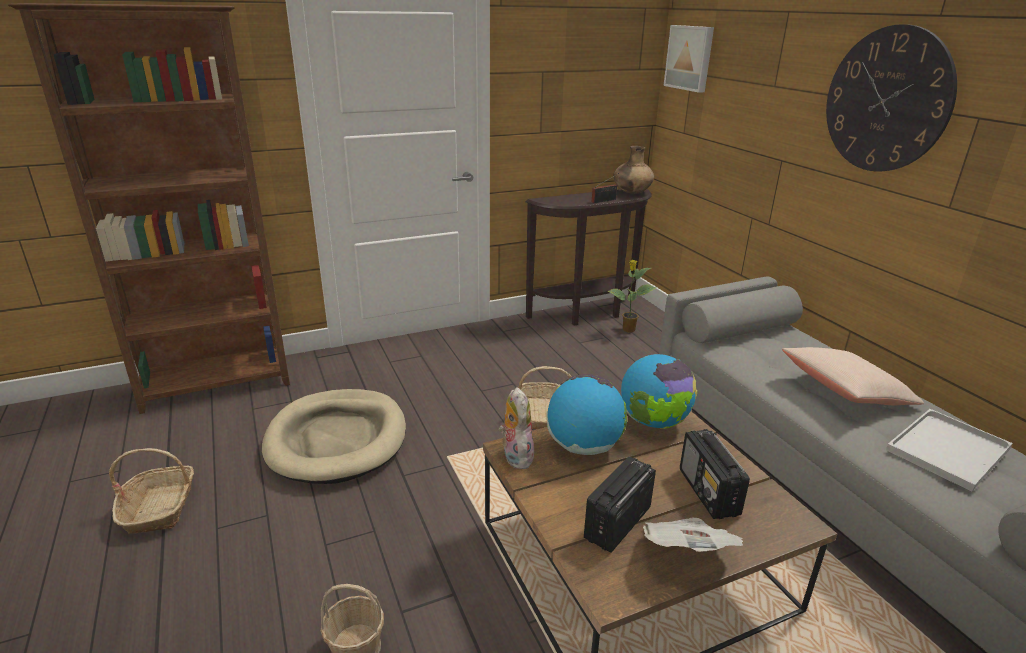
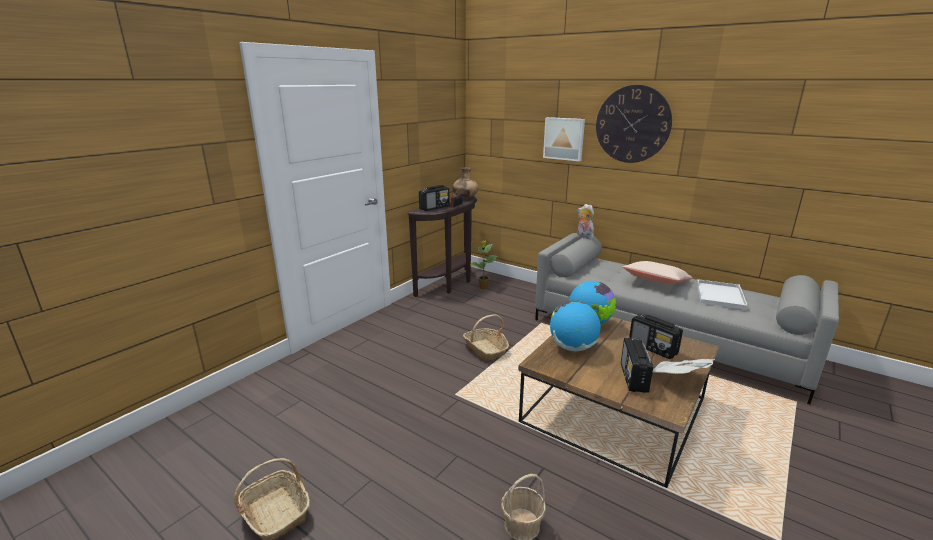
camera: 30 degrees left, 5 degrees down
brown bookcase [8,3,290,414] -> none
beige dog bed [262,389,406,484] -> none
plush toy [498,387,534,469] -> plush toy moved to [577,204,594,239]
picture [663,25,714,93] -> picture moved to [543,117,585,161]
none -> radio [419,185,450,211]

